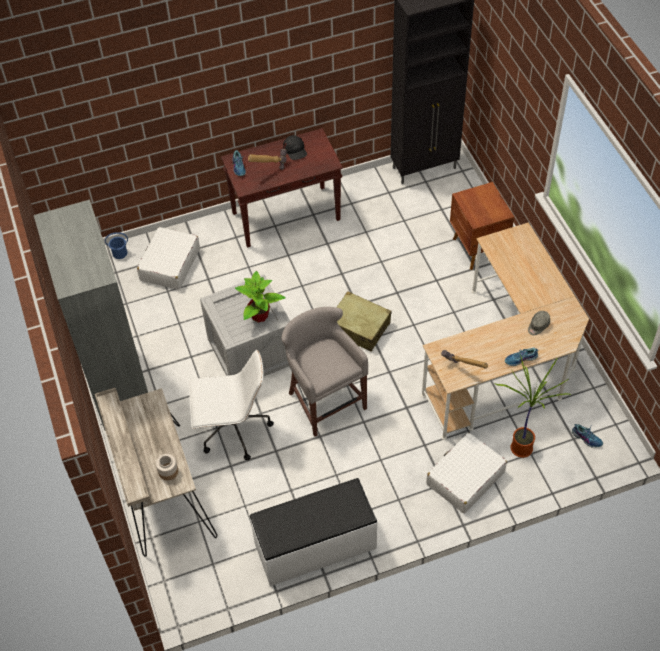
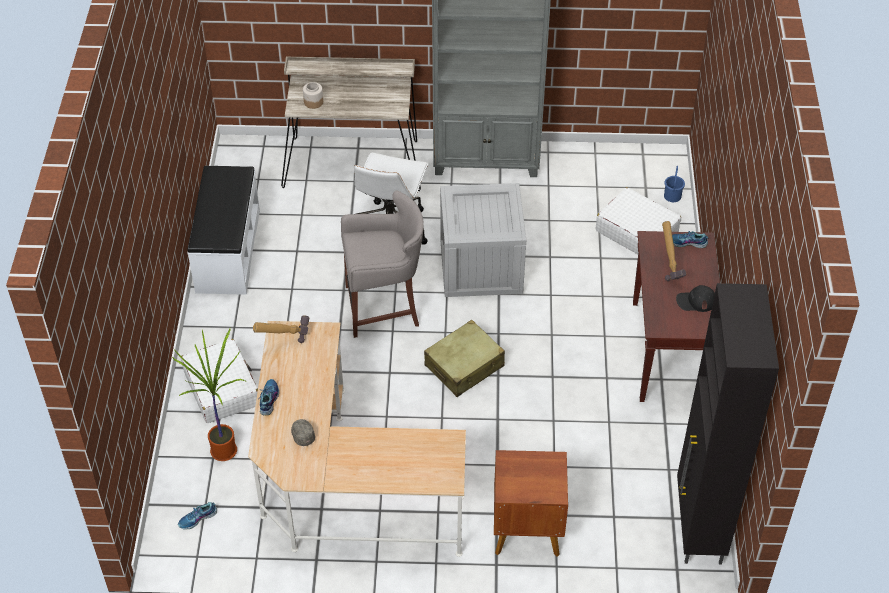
camera: 110 degrees right, 5 degrees down
potted plant [235,271,286,322] -> none

